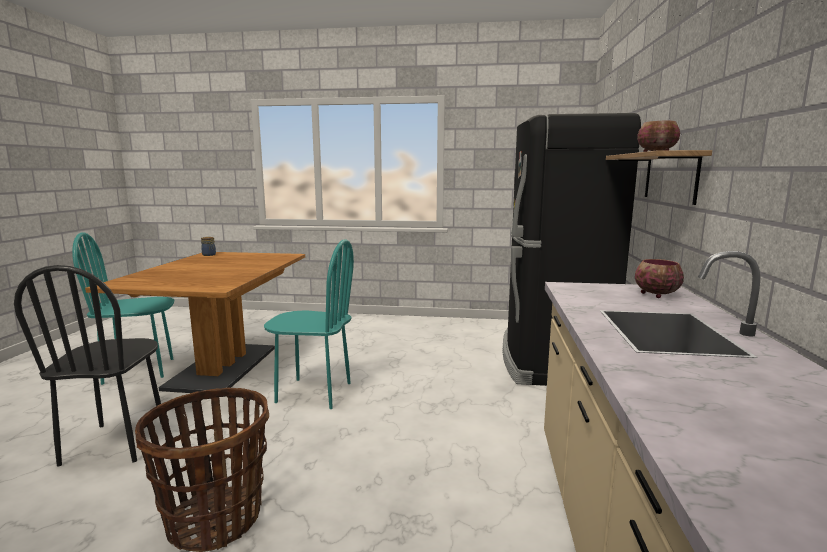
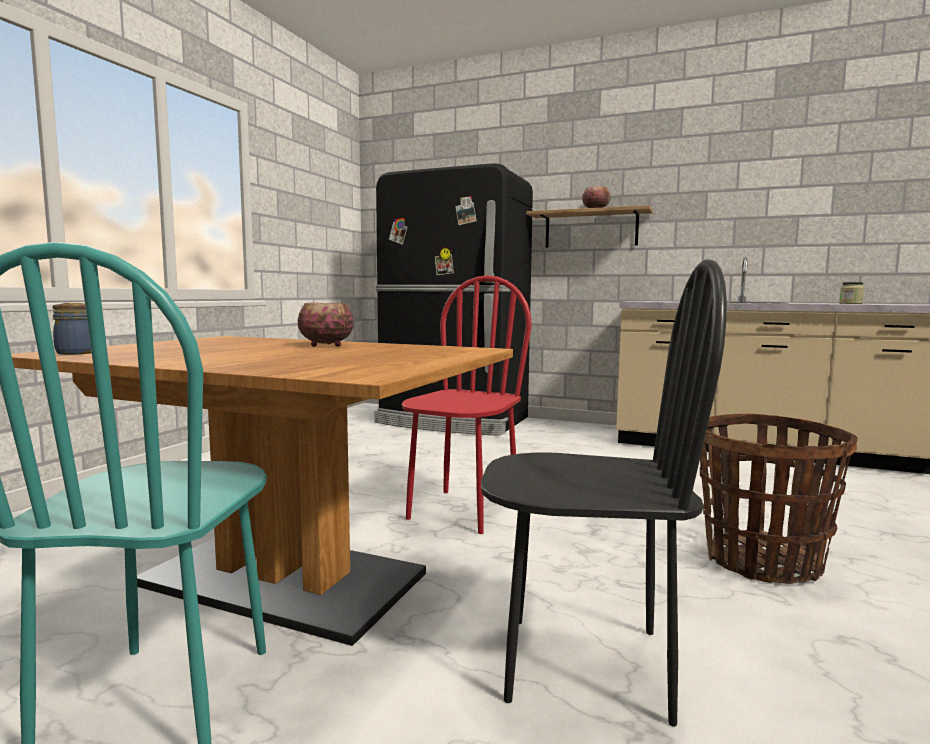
camera: 75 degrees left, 5 degrees down
turquoise chair [264,239,354,409] -> red chair [402,275,532,534]
bowl [635,259,684,298] -> bowl moved to [298,303,354,347]
none -> jar [839,282,864,304]

